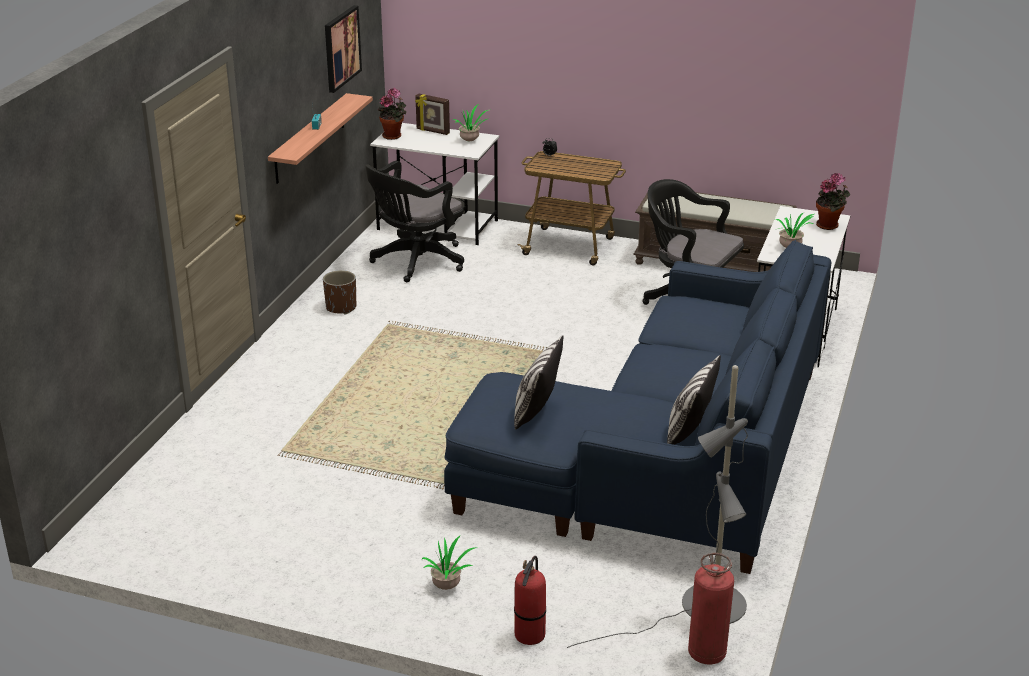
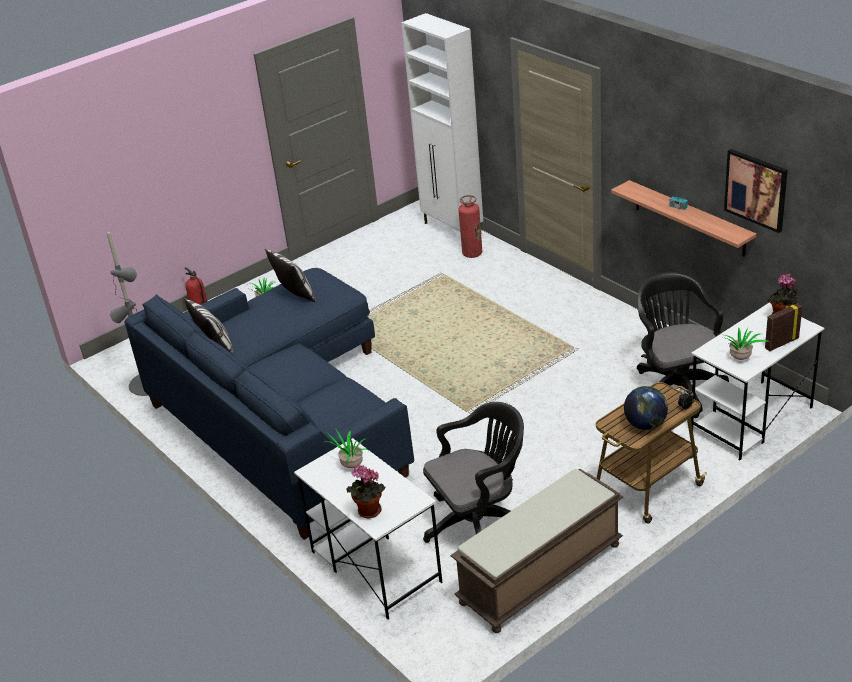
camera: 125 degrees right, 5 degrees up
brown planter [323,270,356,314] -> none
fire extinguisher [688,553,734,664] -> fire extinguisher moved to [459,195,482,258]
none -> white cabinet [401,13,483,232]
none -> globe [624,386,668,430]

